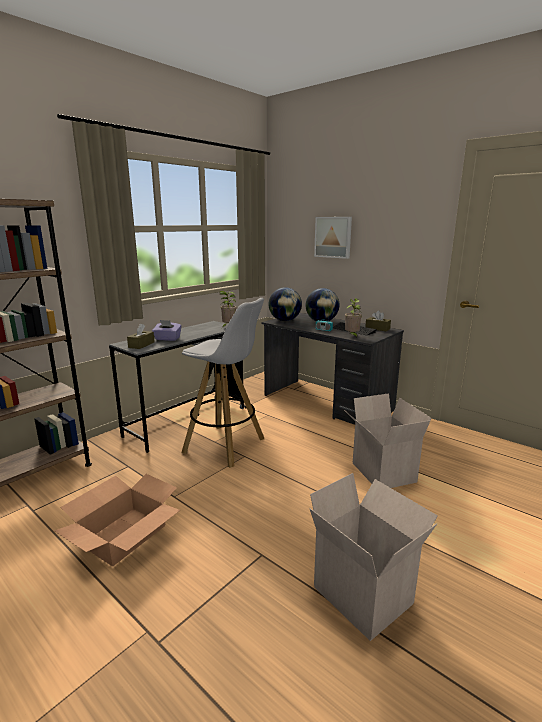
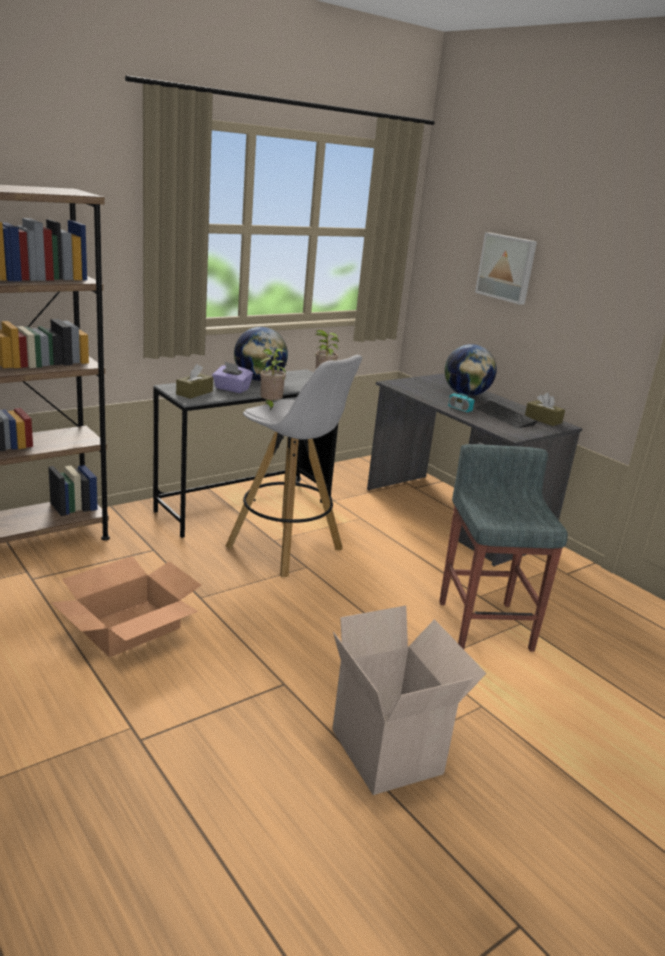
camera: 10 degrees right, 5 degrees up
globe [268,287,302,321] -> globe moved to [234,327,288,381]
cardboard box [344,393,431,488] -> grey stool [439,444,568,652]
potted plant [345,298,362,339] -> potted plant moved to [260,348,287,410]

